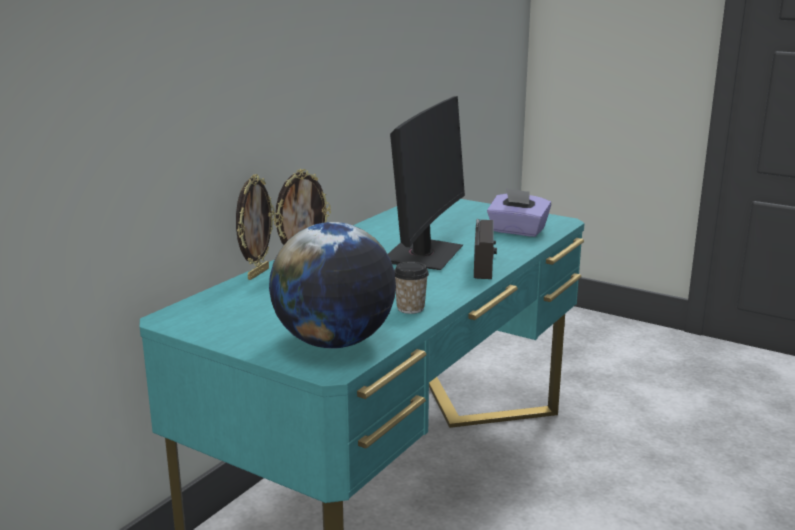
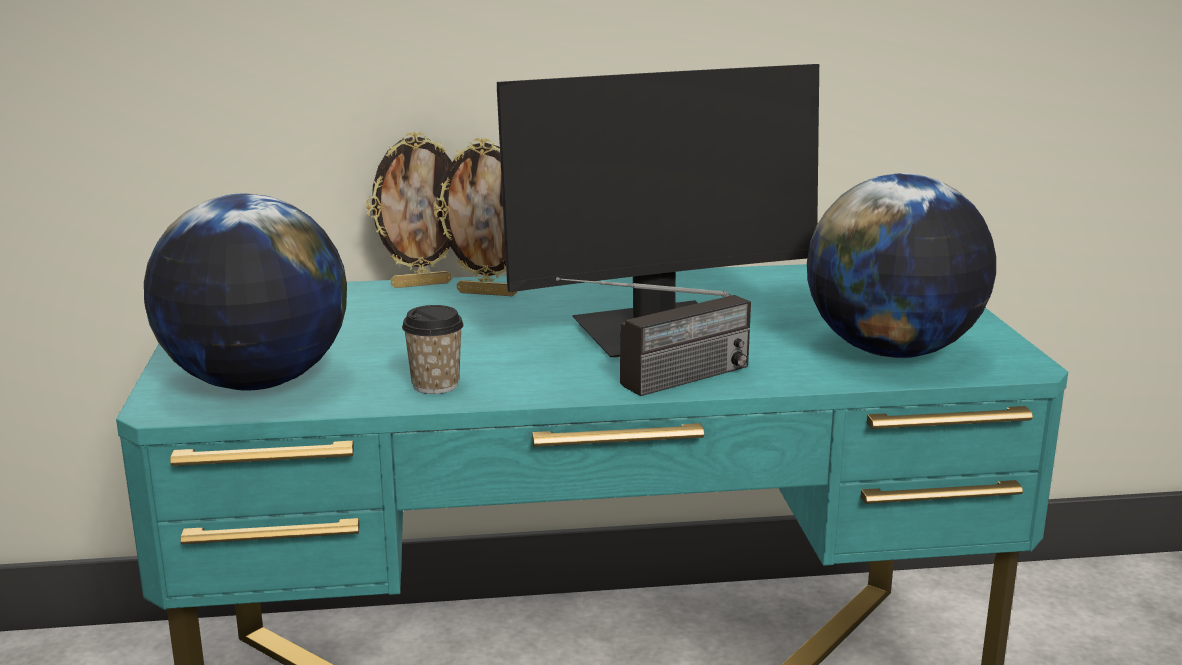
camera: 50 degrees right, 0 degrees up
purple tissue box [487,188,551,237] -> globe [807,173,996,358]

